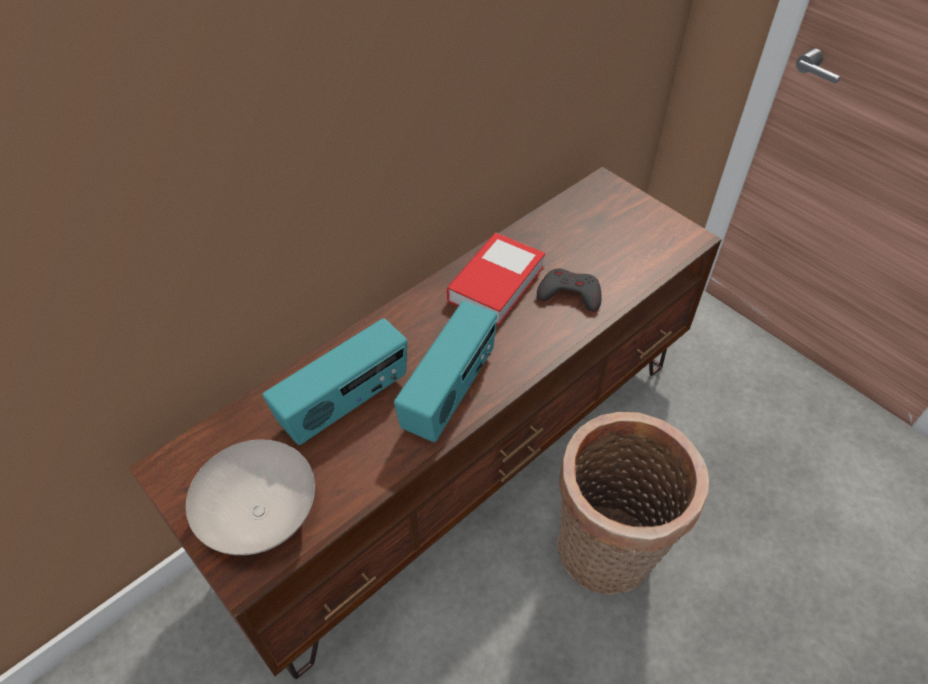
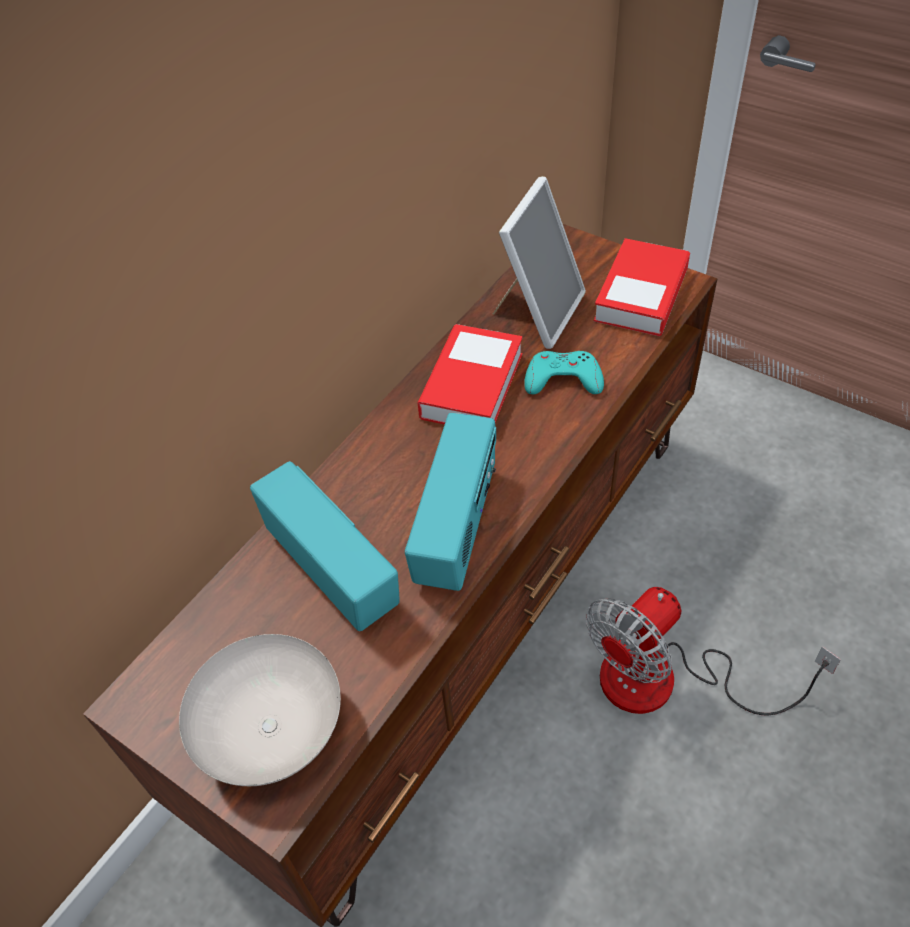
camera: 10 degrees left, 0 degrees up
radio [263,318,407,445] -> radio turned 75 degrees counterclockwise [250,461,400,631]
grey game controller [537,268,602,312] -> turquoise game controller [524,351,604,394]
basket [557,412,709,595] -> fan [586,587,841,715]
none -> picture frame [493,176,586,349]
none -> book [594,238,690,336]

